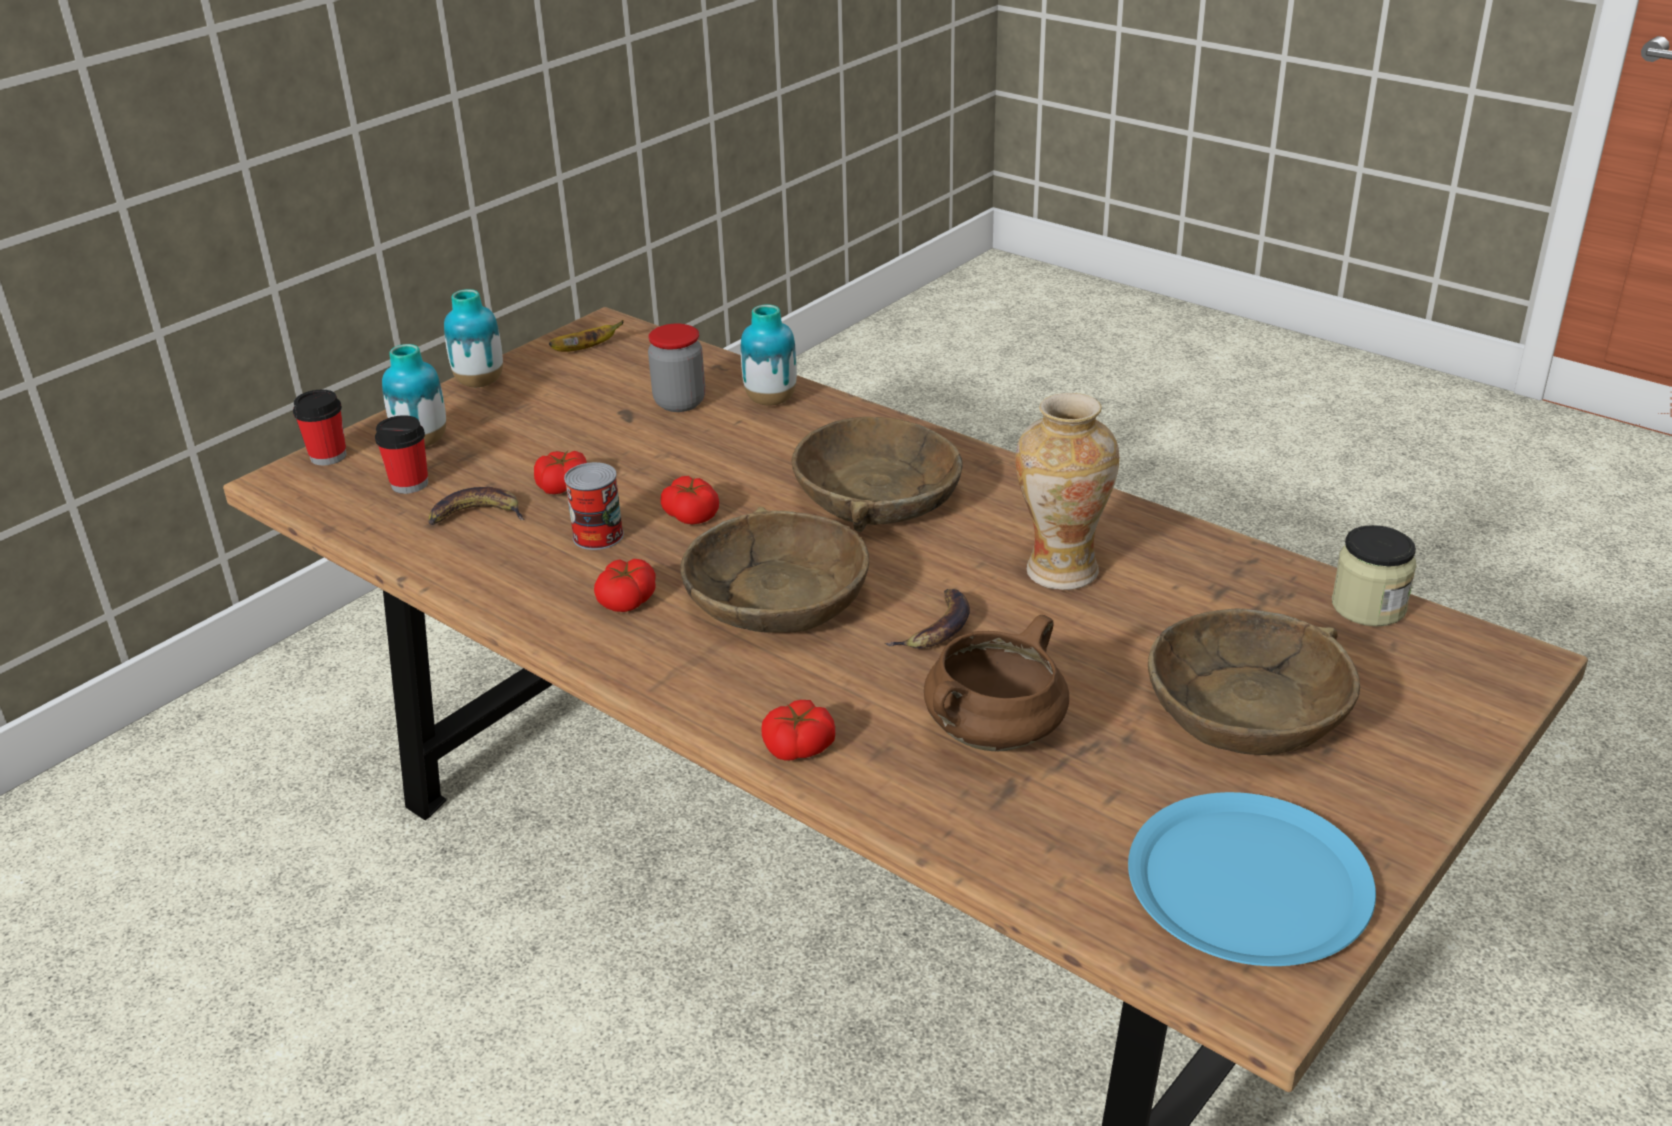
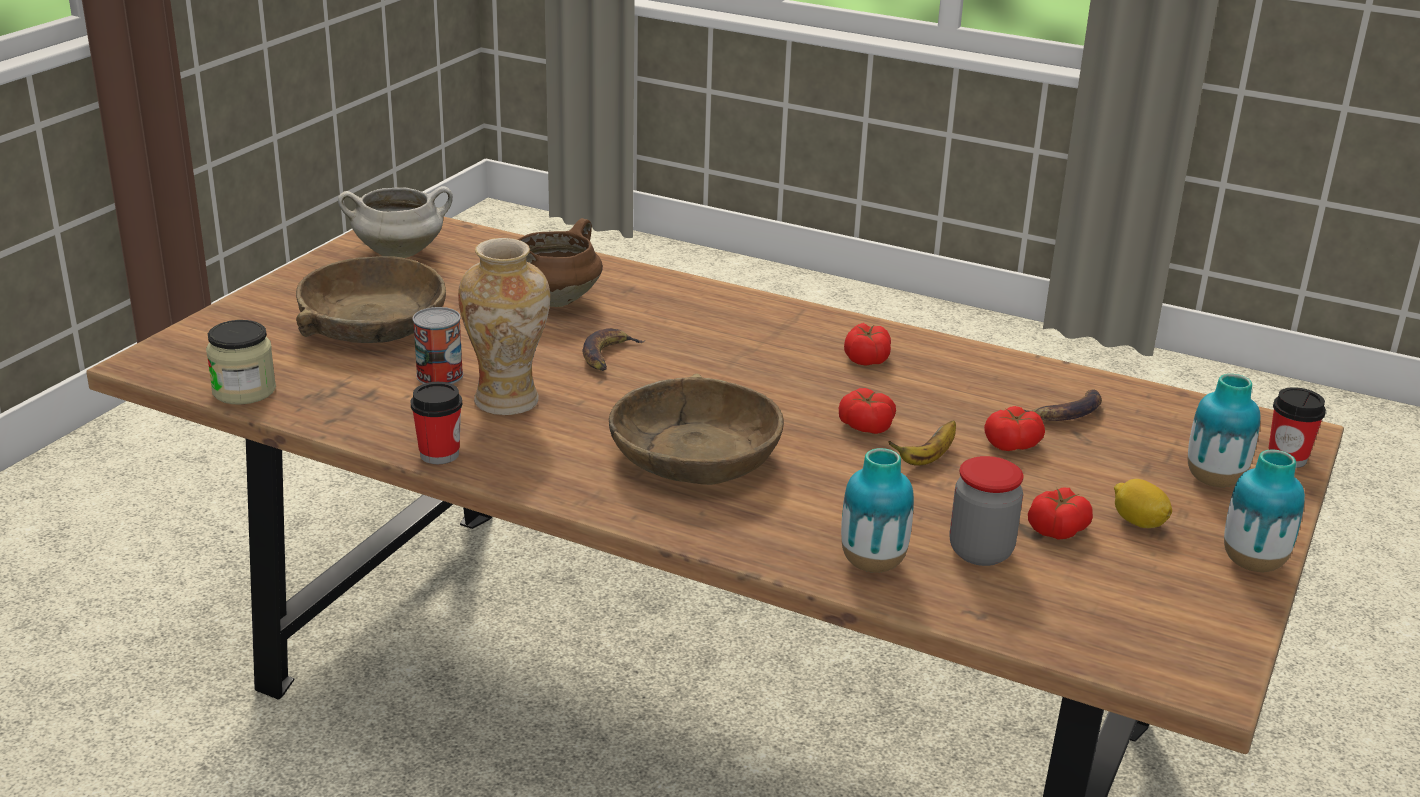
camera: 165 degrees right, 5 degrees down
cup [375,415,428,494] -> cup moved to [411,382,463,464]
banana [549,320,624,352] -> banana moved to [888,420,956,466]
can [564,462,624,550] -> can moved to [412,307,463,384]
brown bowl [680,507,869,633] -> none
tomato [762,700,835,761] -> tomato moved to [1028,488,1093,540]
blue plate [1128,792,1376,966] -> white cooking pot [338,186,453,258]
none -> lemon [1114,479,1172,528]

